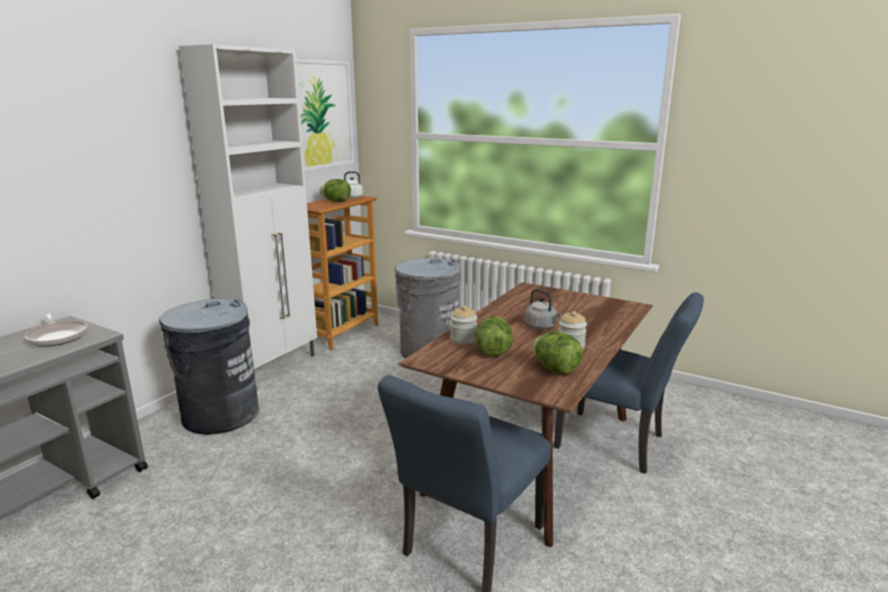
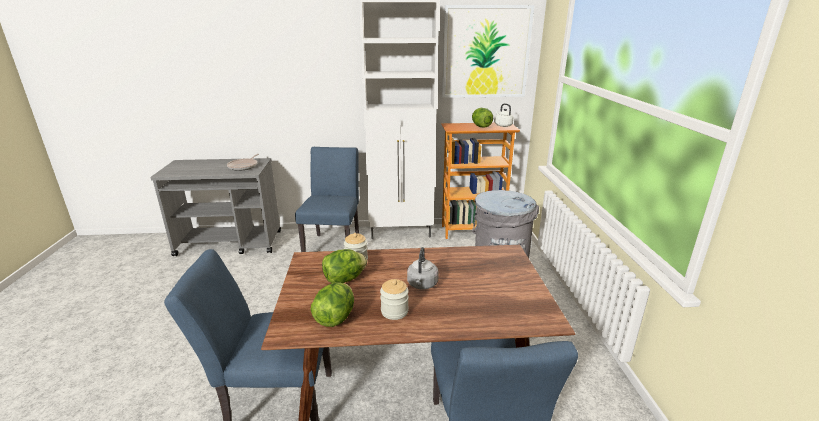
camera: 55 degrees right, 5 degrees up
grey trash can [159,299,259,435] -> blue chair [295,147,359,252]

